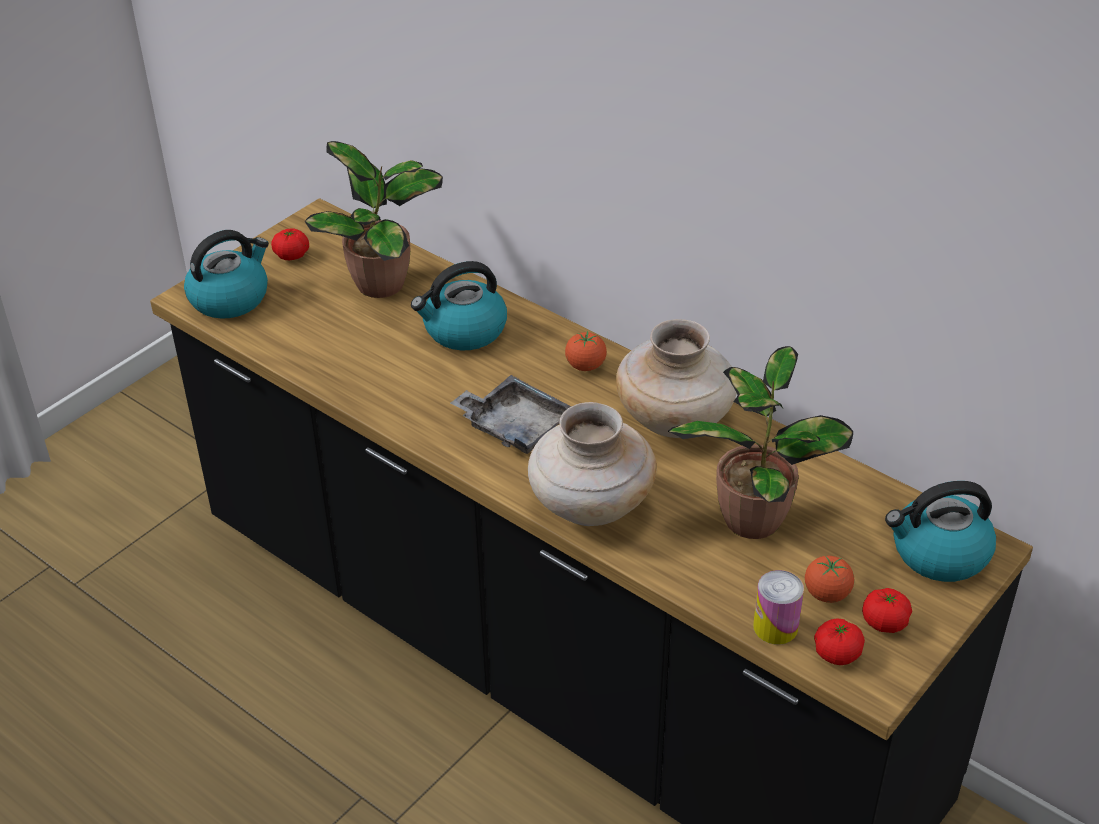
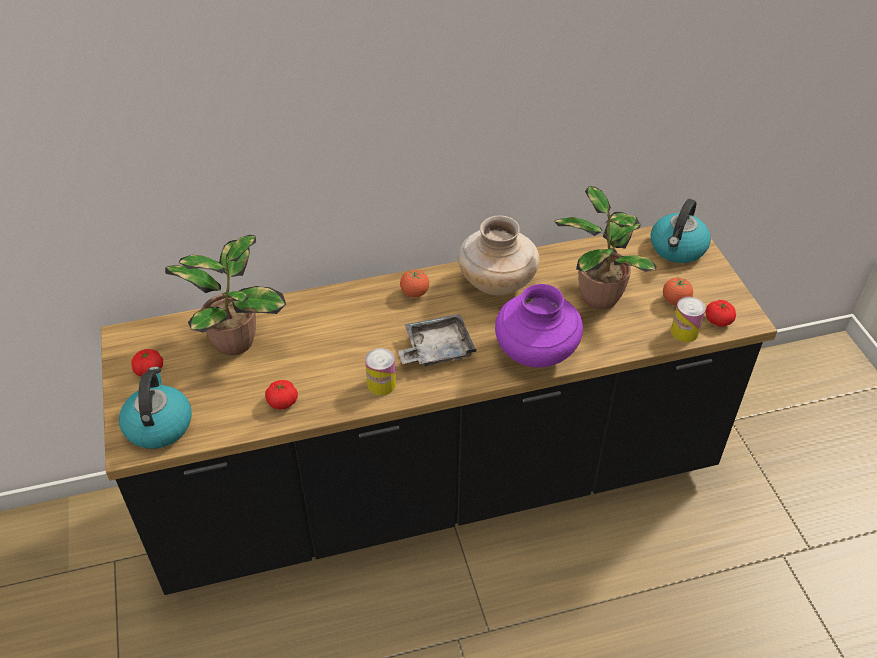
camera: 55 degrees left, 5 degrees up
kettle [411,261,507,350] -> none
beige vase [528,402,657,526] -> purple vase [495,284,583,368]
tomato [862,588,912,633] -> tomato moved to [265,380,298,410]
none -> can [365,348,396,395]

